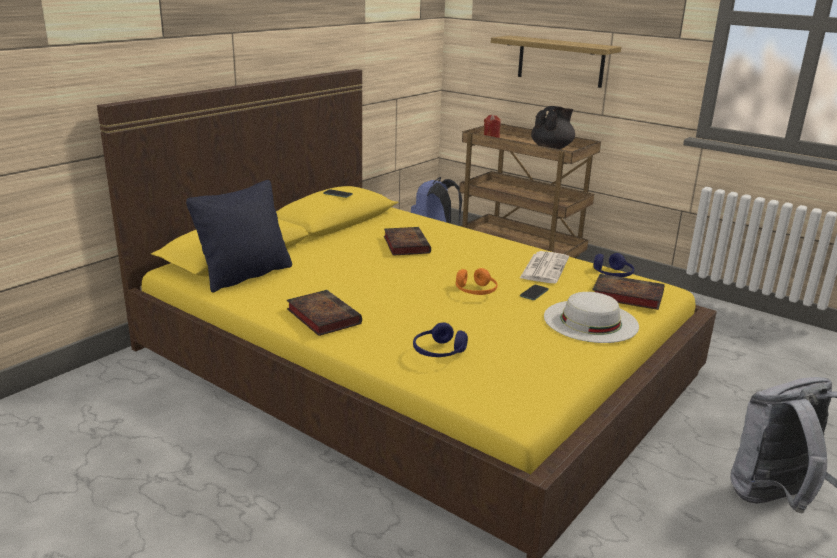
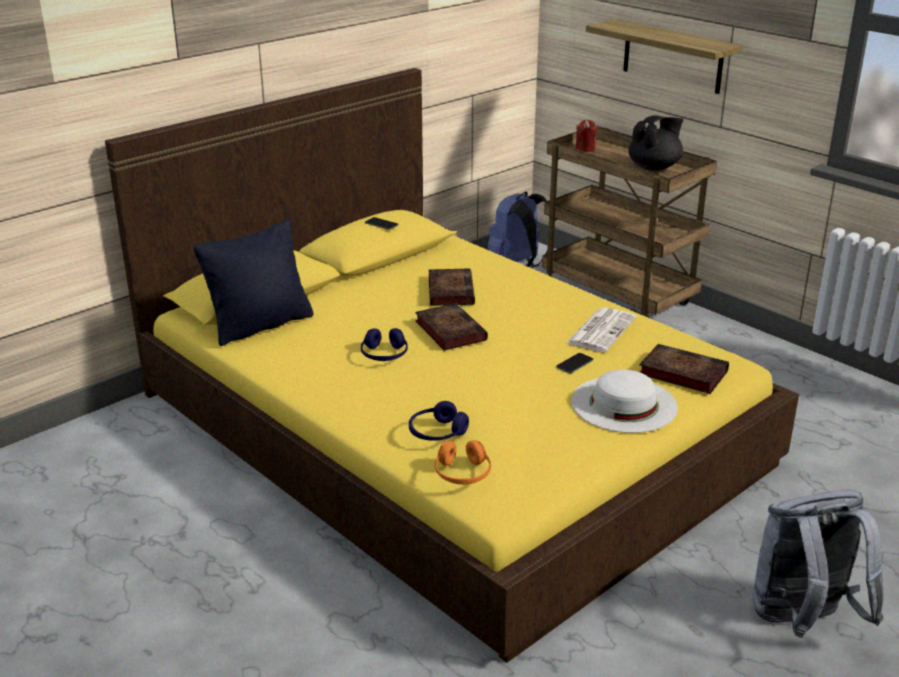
camera: 10 degrees right, 5 degrees up
book [287,290,362,336] -> book moved to [415,303,488,351]
orange headphones [456,268,498,295] -> orange headphones moved to [435,440,491,485]
blue headphones [593,253,634,277] -> blue headphones moved to [361,328,408,361]

